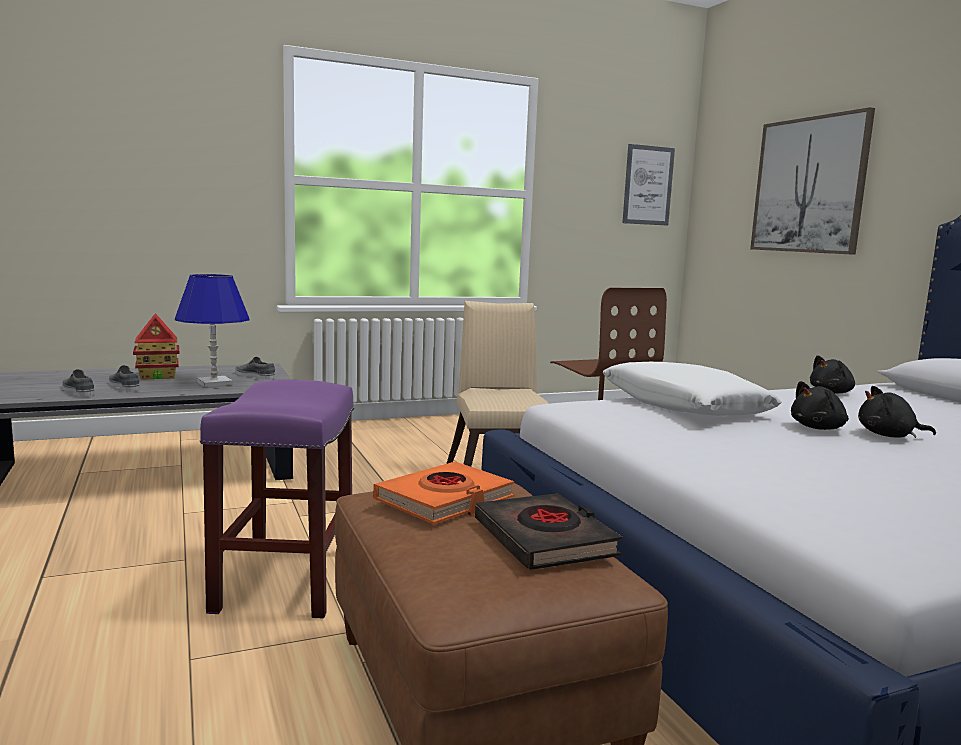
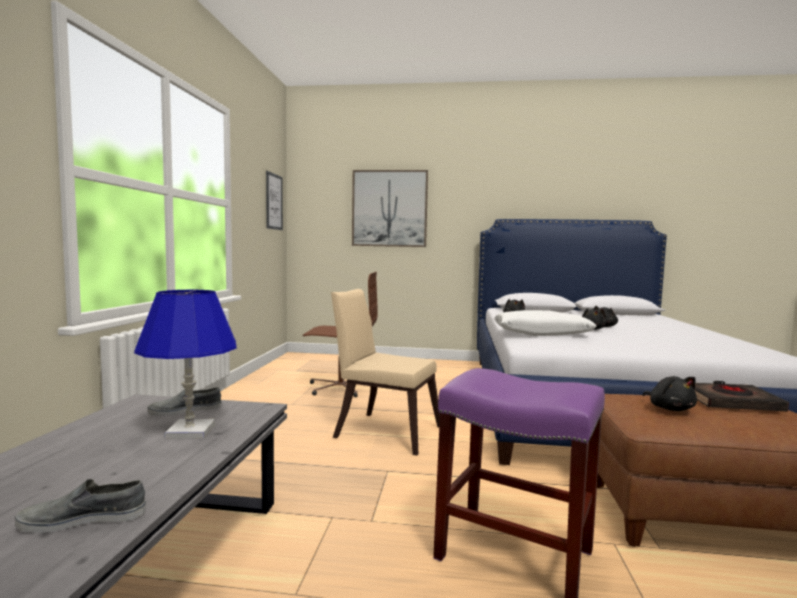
camera: 60 degrees left, 5 degrees down
grey shoe [109,365,140,392] -> none
toy house [133,313,179,380] -> none
orange book [373,462,514,525] -> black plush toy [643,376,697,411]

